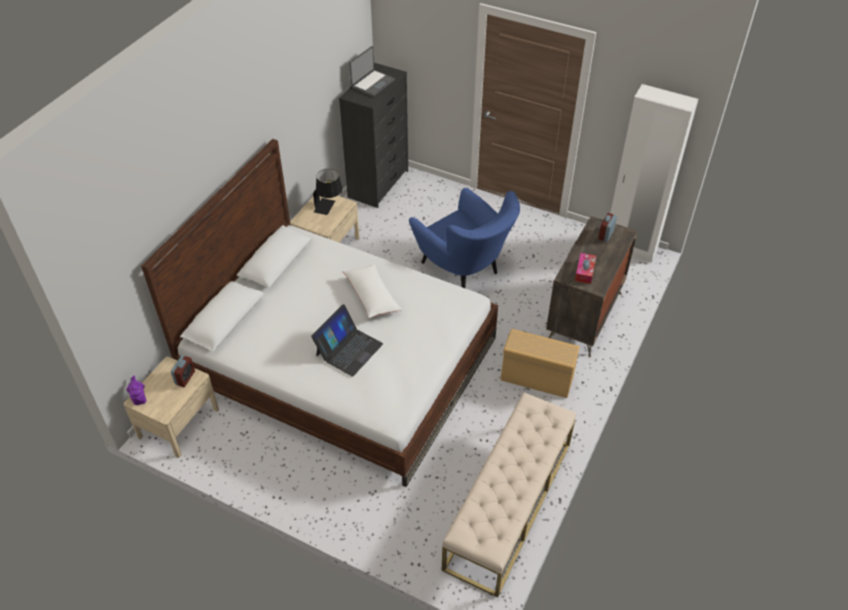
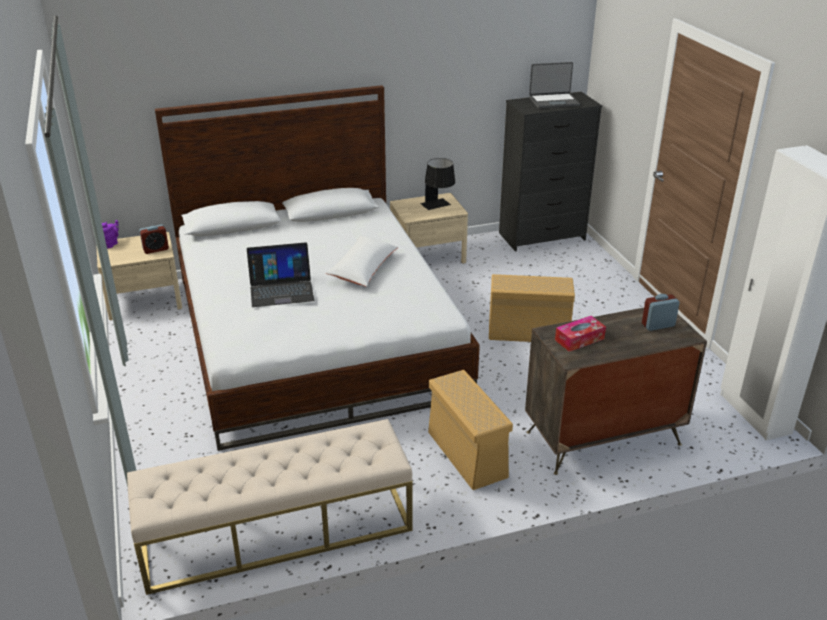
camera: 45 degrees right, 15 degrees down
blue armchair [409,188,520,288] -> beige storage box [489,274,575,342]

